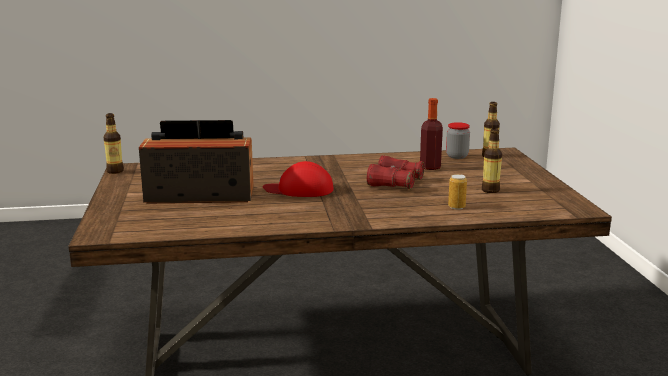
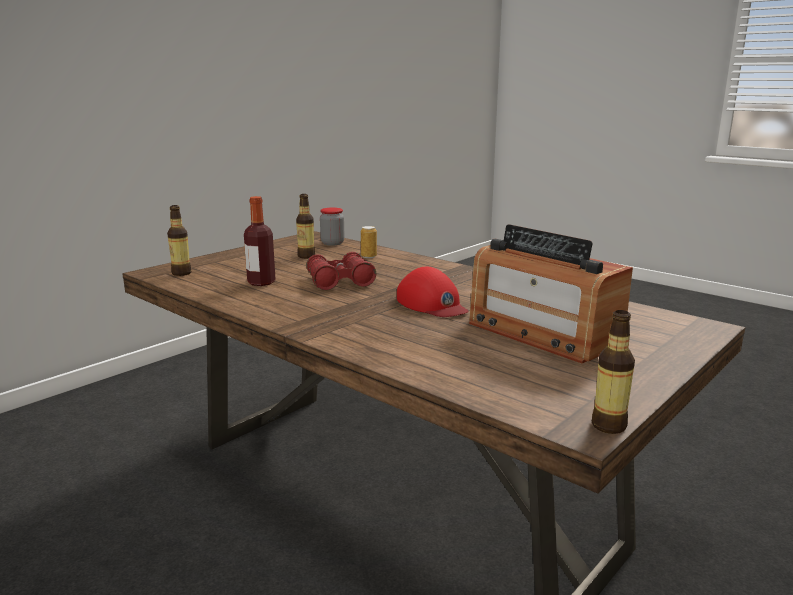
camera: 130 degrees left, 0 degrees up
jar [446,122,470,159] -> jar moved to [320,207,344,246]

